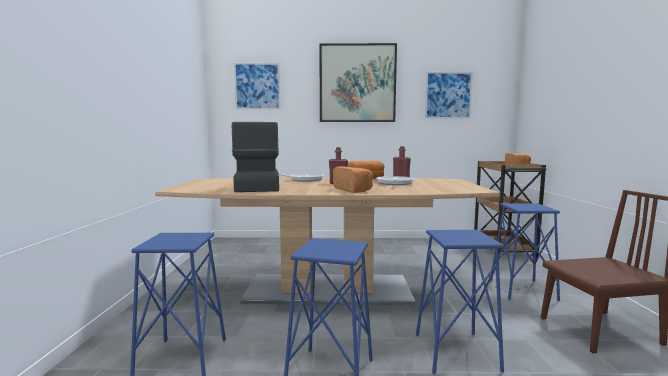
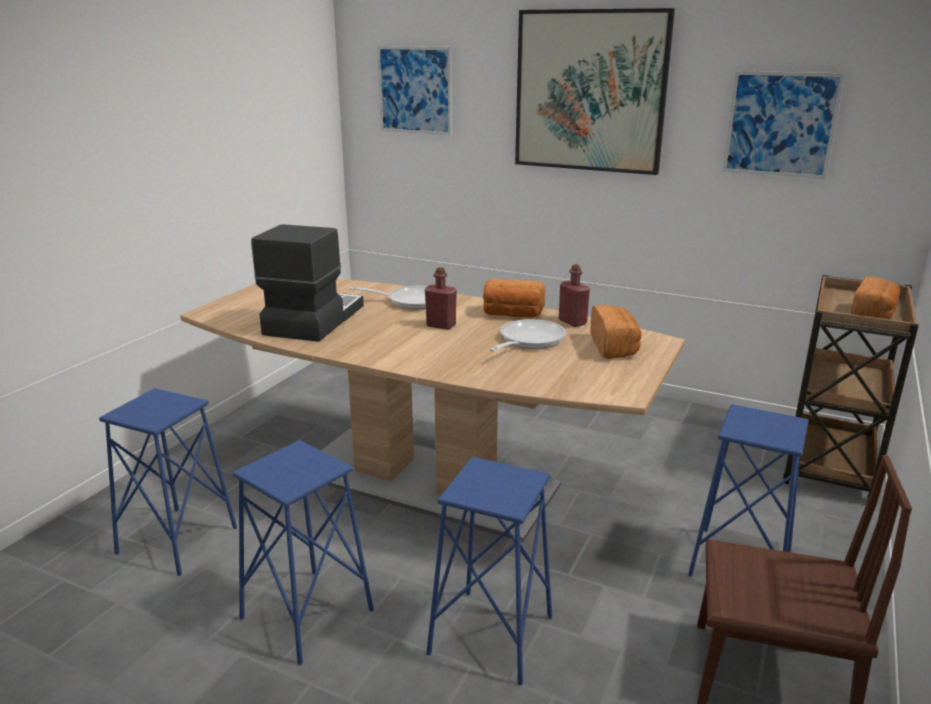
camera: 25 degrees right, 15 degrees up
bread [333,166,373,193] -> bread moved to [591,305,642,359]

